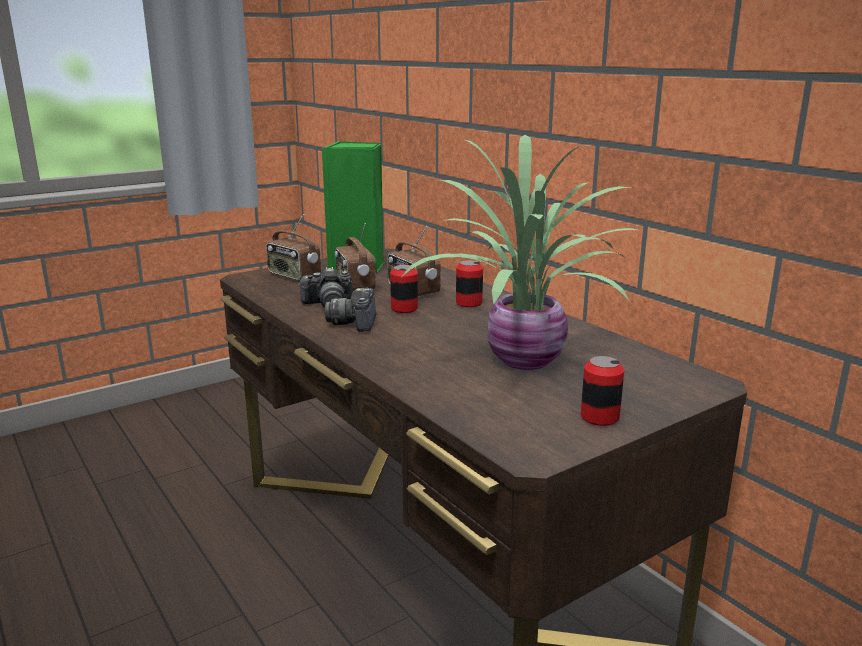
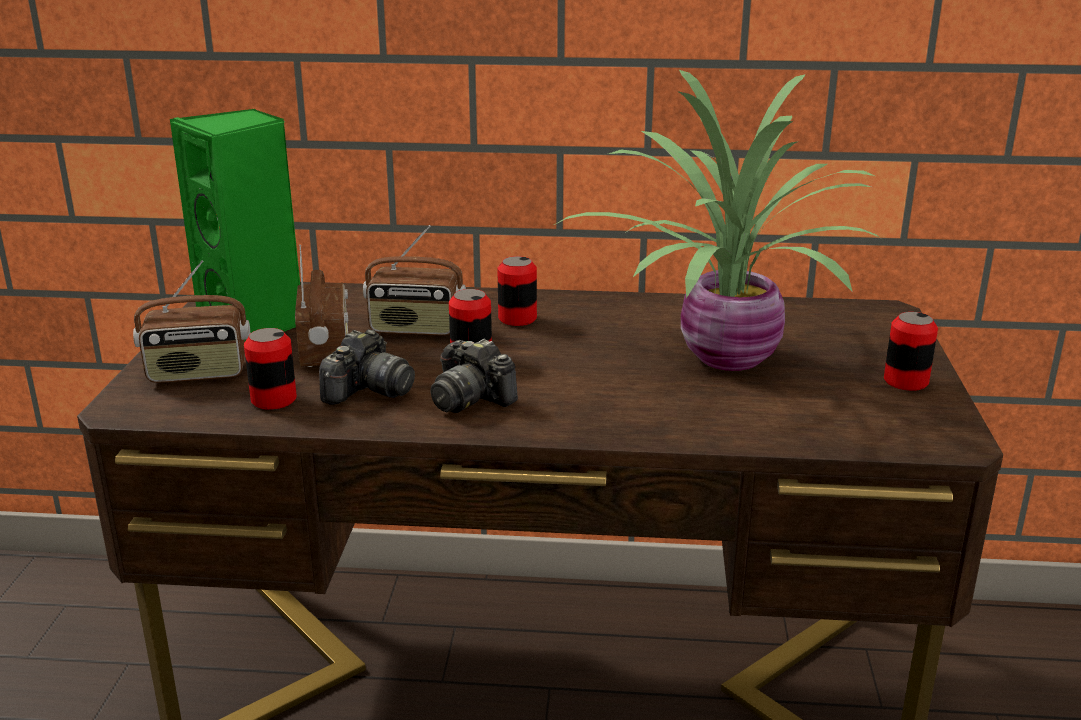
camera: 50 degrees left, 5 degrees up
radio [335,223,376,291] -> radio turned 120 degrees counterclockwise [295,245,348,367]
none -> can [244,328,297,410]

